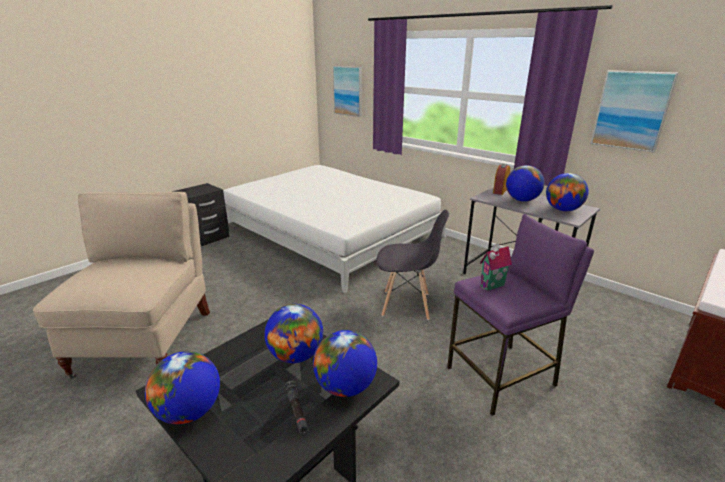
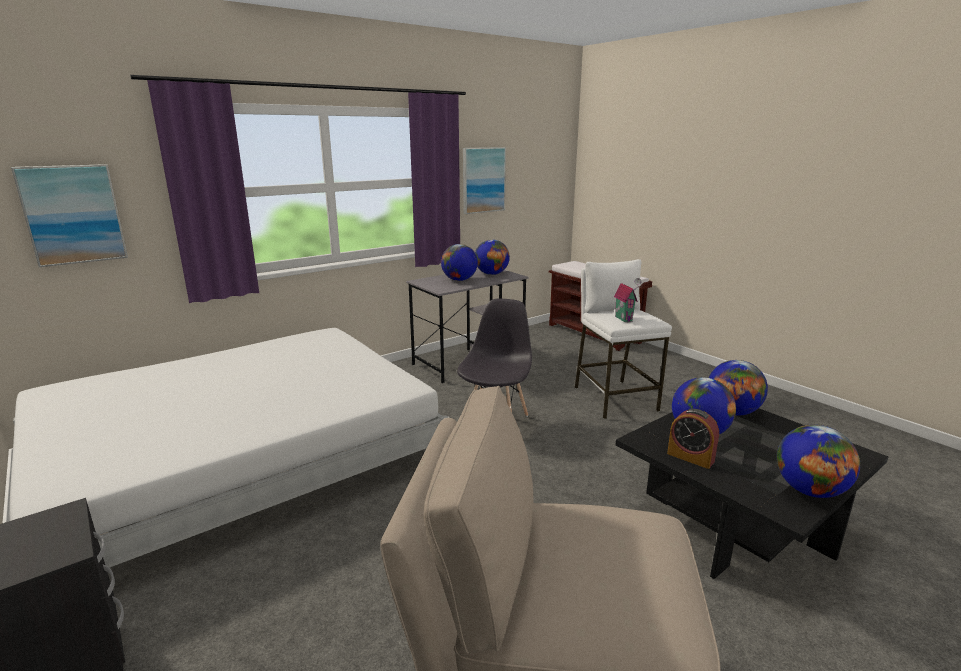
camera: 80 degrees left, 5 degrees down
black flashlight [284,381,308,434] -> none
purple stool [447,214,594,416] -> white stool [575,259,672,419]
alarm clock [493,164,510,195] -> alarm clock moved to [667,409,719,469]

